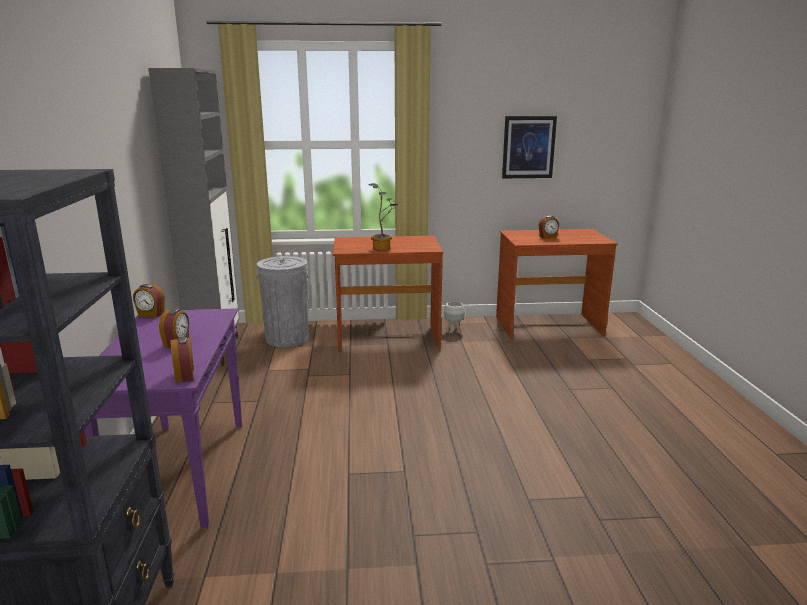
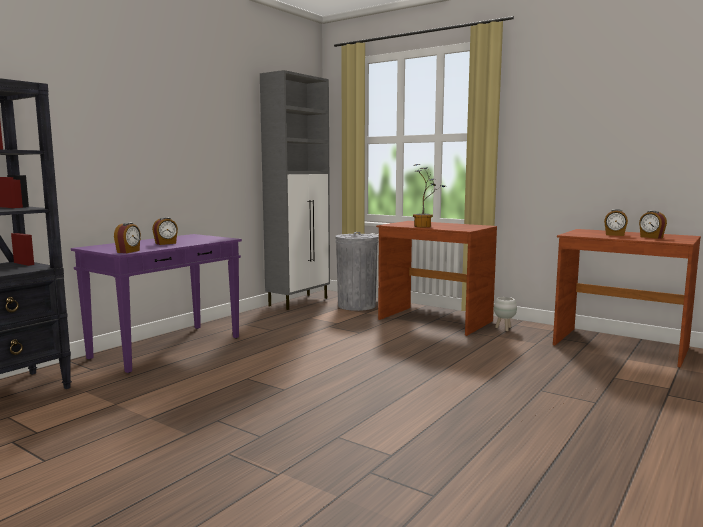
camera: 40 degrees right, 10 degrees down
alarm clock [133,284,165,318] -> alarm clock moved to [639,211,667,239]
picture [502,116,557,178] -> none

